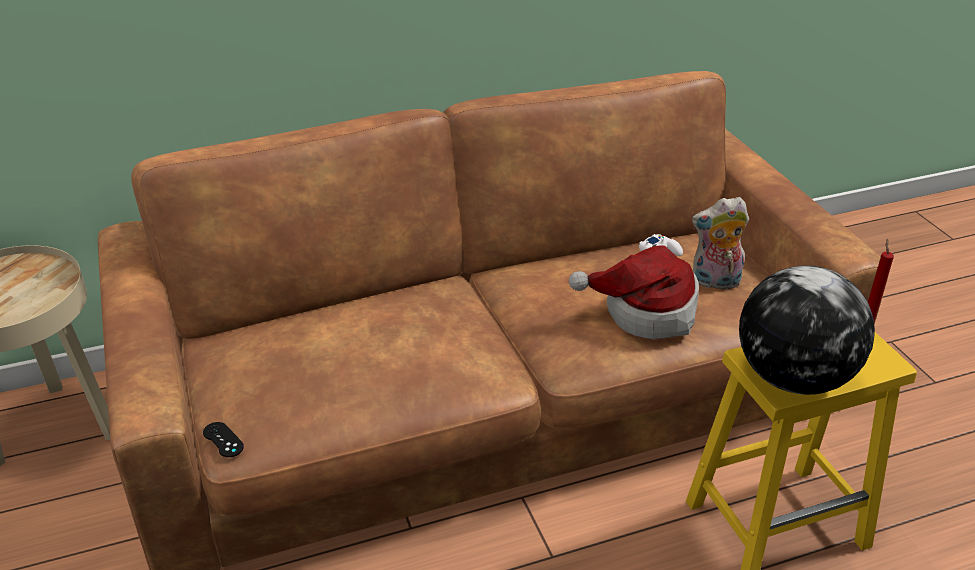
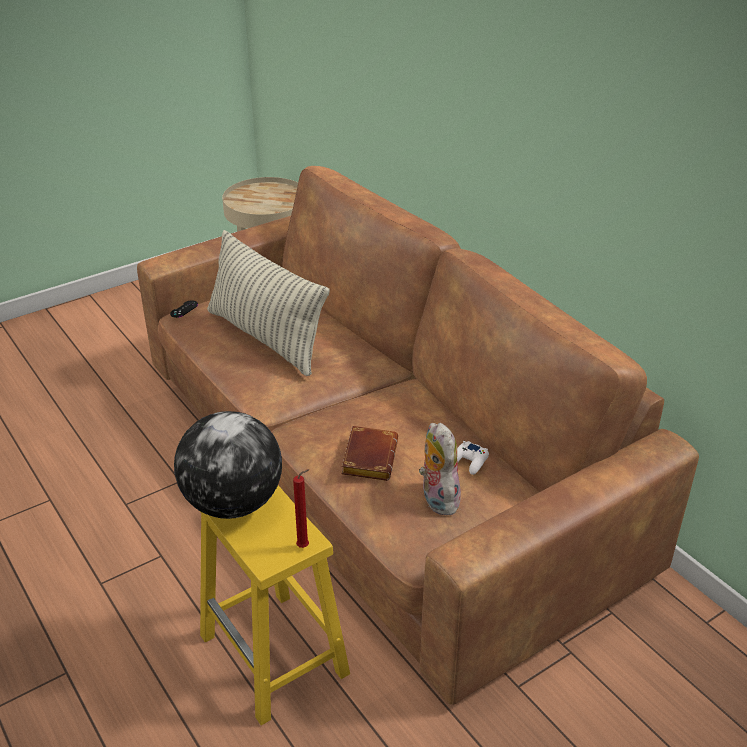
camera: 75 degrees right, 0 degrees up
hat [569,245,699,339] -> brown book [342,426,398,481]
none -> pillow [207,230,330,376]

